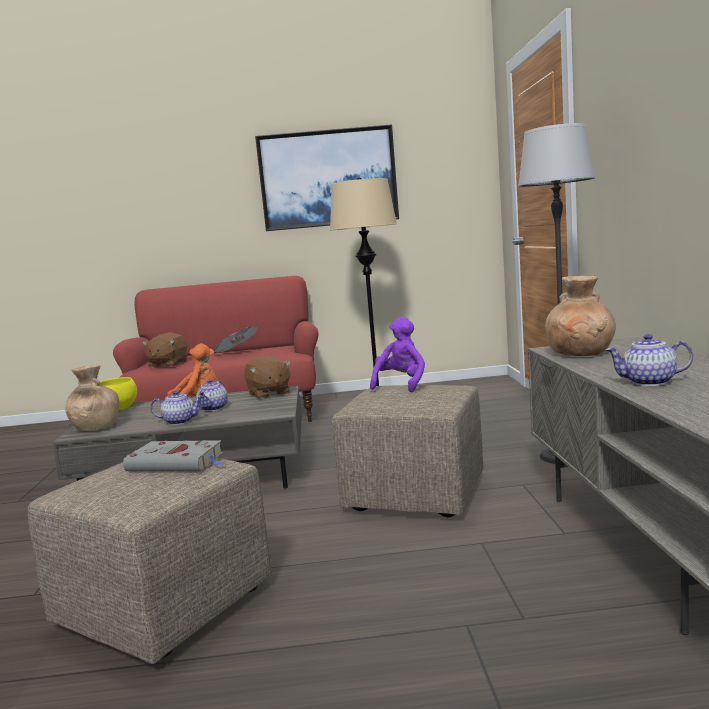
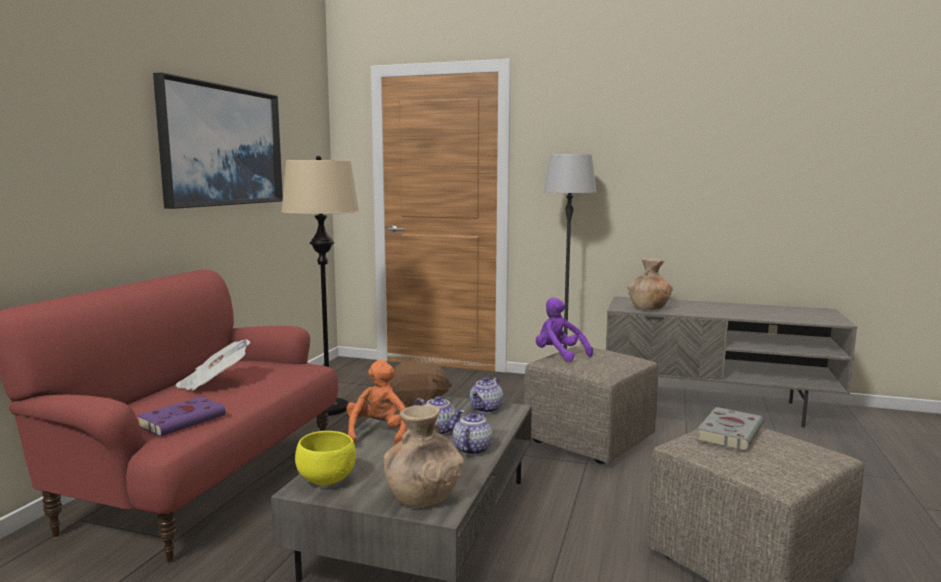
camera: 70 degrees left, 0 degrees up
brown plush toy [142,332,187,368] -> purple book [137,397,228,437]
teapot [605,334,693,386] -> teapot moved to [470,377,503,413]

